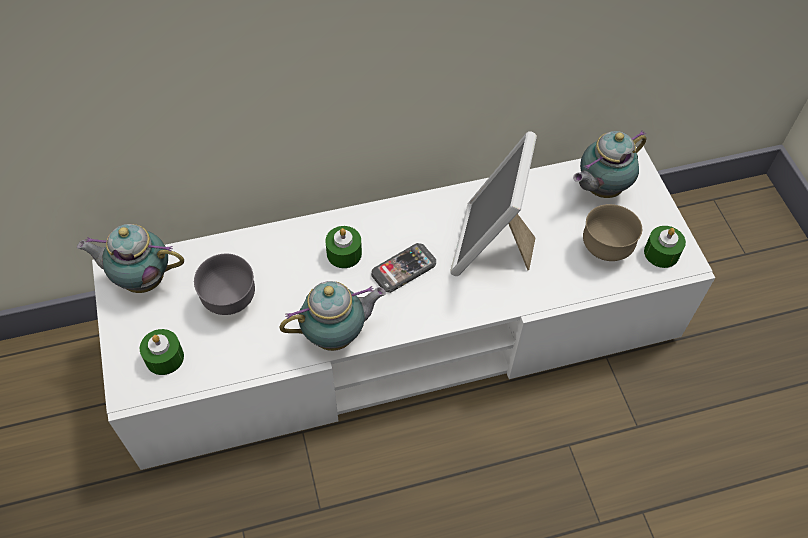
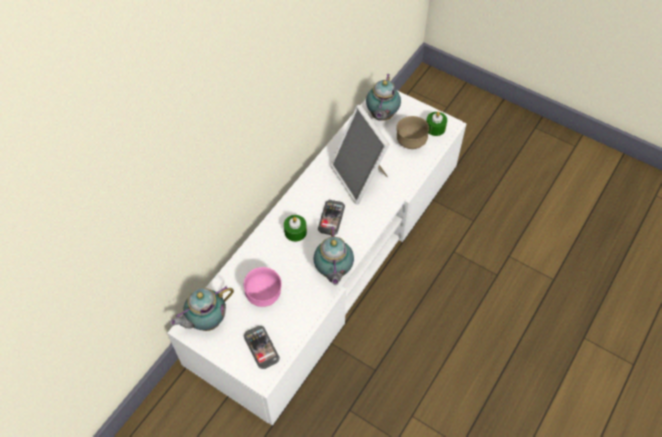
camera: 40 degrees left, 0 degrees up
green candle [140,329,184,375] -> phone [244,326,280,369]
grey bowl [194,254,255,315] -> pink bowl [244,267,282,307]
teapot [279,281,386,351] -> teapot turned 150 degrees clockwise [314,226,354,285]

